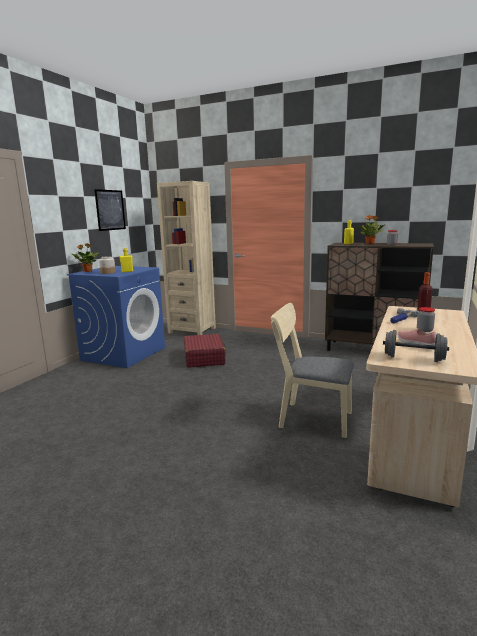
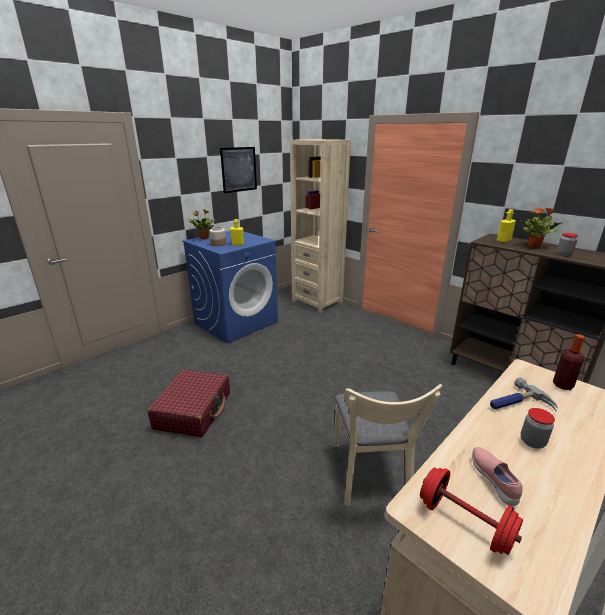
camera: 20 degrees right, 10 degrees up
red suitcase [184,334,226,368] -> red suitcase moved to [148,369,230,437]
beige chair [271,303,354,438] -> beige chair turned 135 degrees counterclockwise [334,384,443,506]
grey dumbbell [383,330,449,362] -> red dumbbell [420,467,523,555]

